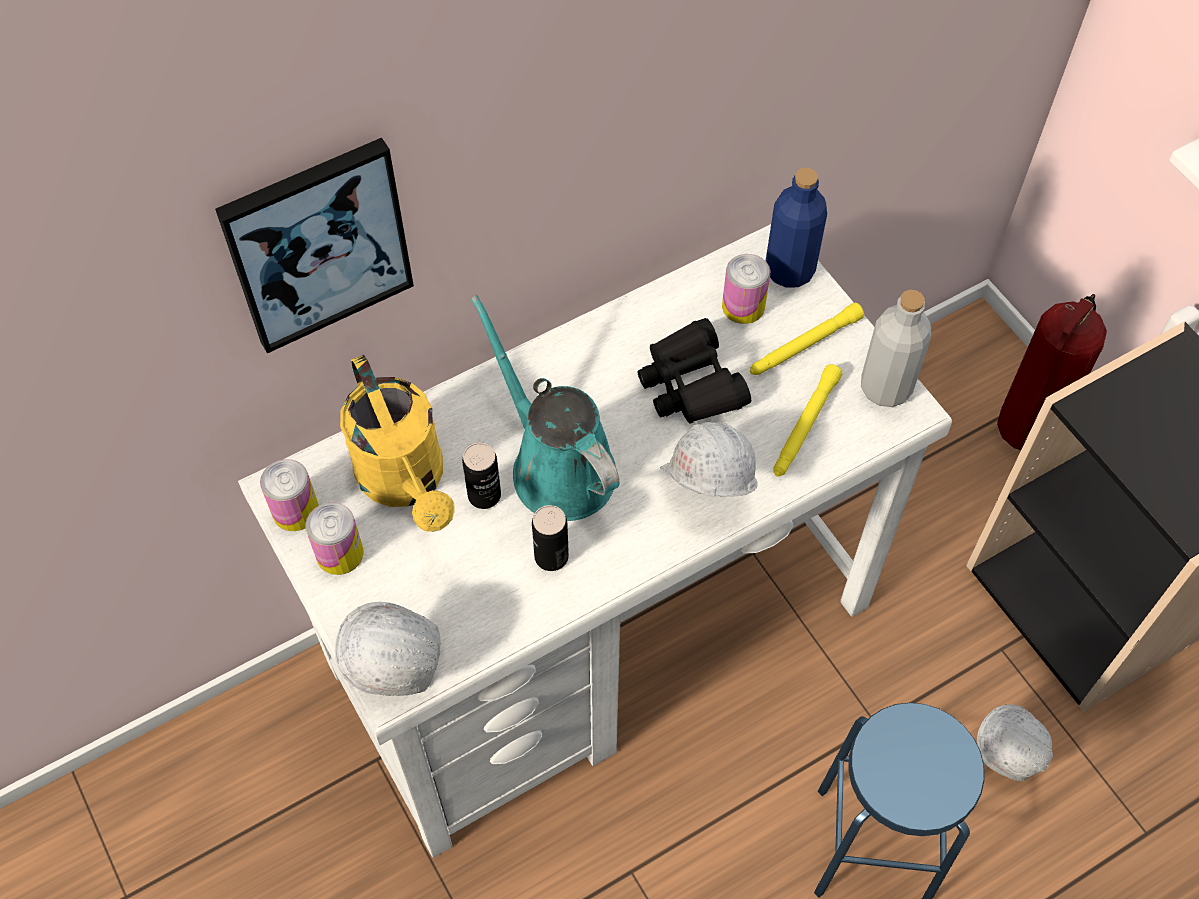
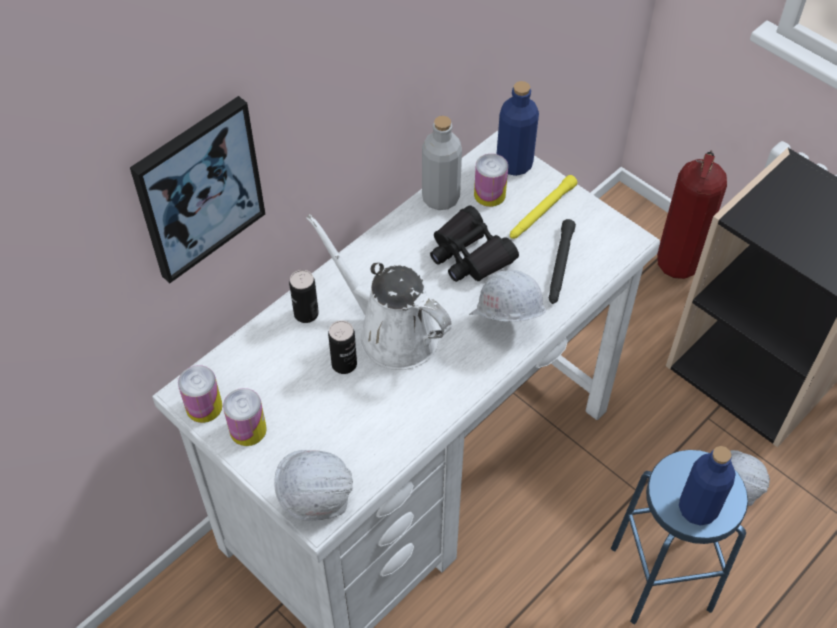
camera: 15 degrees left, 5 degrees down
yellow watering can [340,355,455,532] -> none
turquoise watering can [471,295,619,521] -> white watering can [306,214,452,370]
can [532,505,569,571] -> can moved to [289,270,319,323]
yellow flashlight [773,364,843,477] -> black flashlight [549,219,576,304]
grey bottle [861,290,931,407] -> grey bottle moved to [422,116,462,210]
none -> blue bottle [679,446,735,526]

